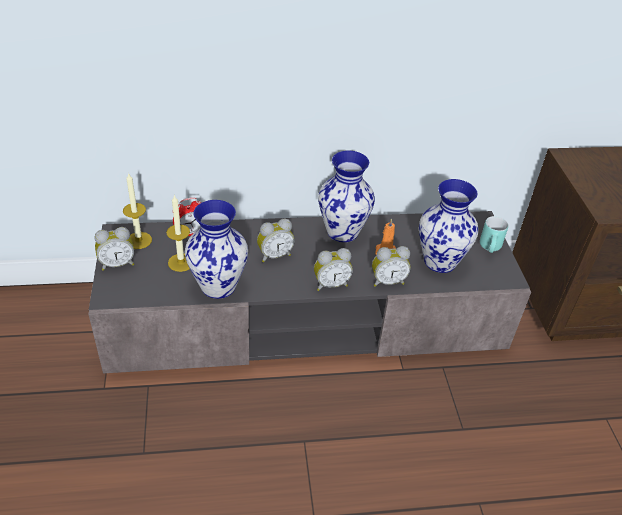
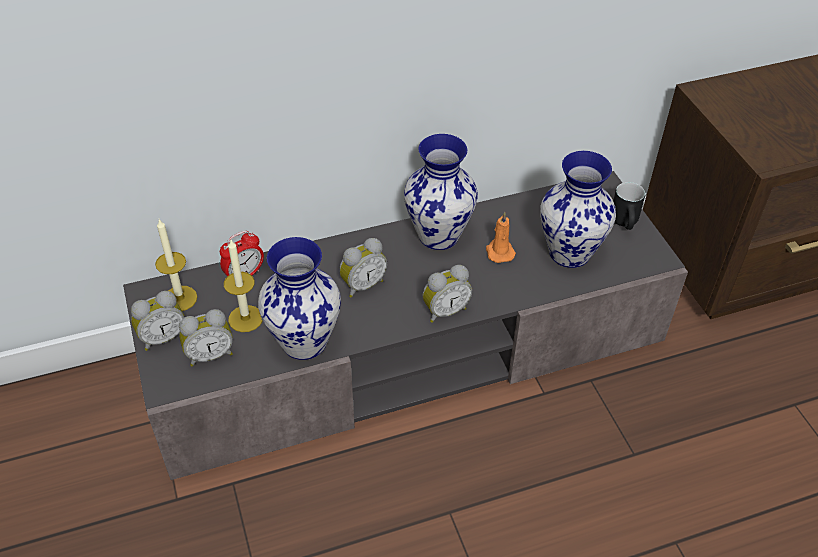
camera: 10 degrees left, 5 degrees up
alarm clock [372,246,411,287] -> alarm clock moved to [179,309,233,367]
turquoise mug [480,216,508,253] -> black mug [613,182,645,230]

